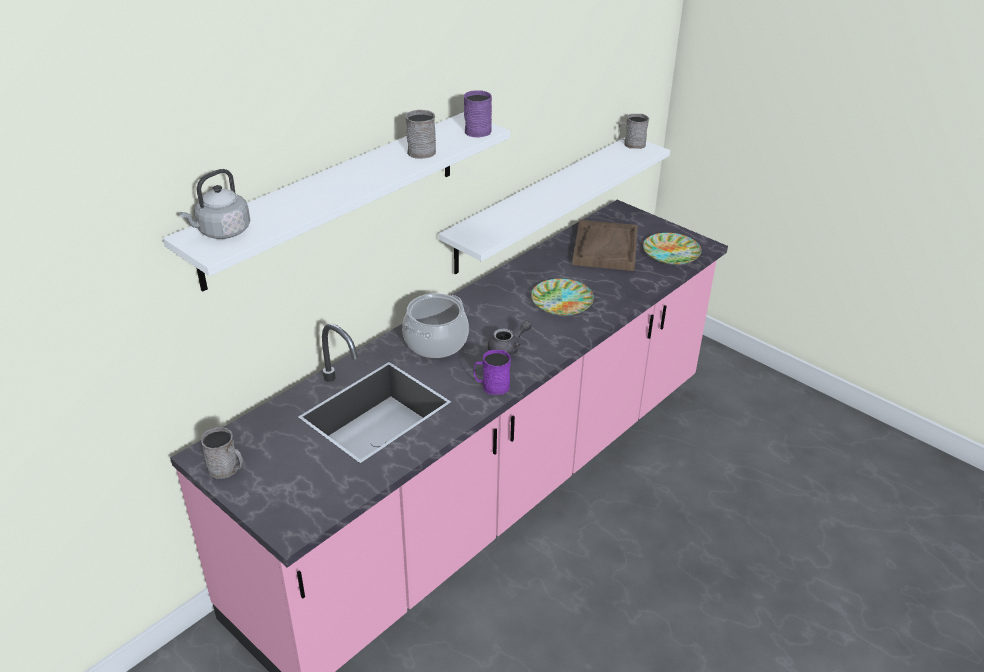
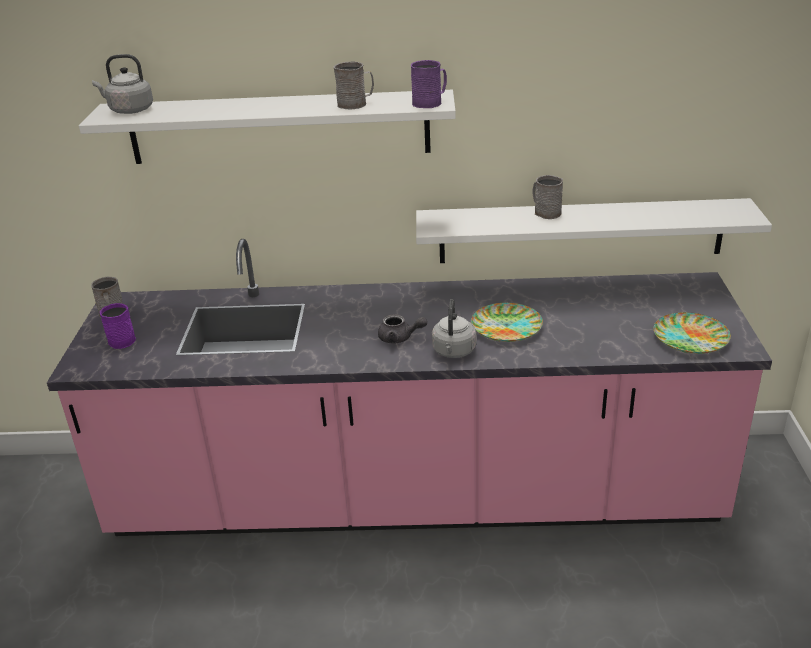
camera: 50 degrees right, 5 degrees down
cooking pot [402,293,469,358] -> none
purple mug [474,350,511,394] -> purple mug moved to [100,303,136,349]
brown tray [572,220,638,271] -> none
grey mug [618,114,649,149] -> grey mug moved to [532,175,563,219]
none -> grey kettle [432,299,476,358]

